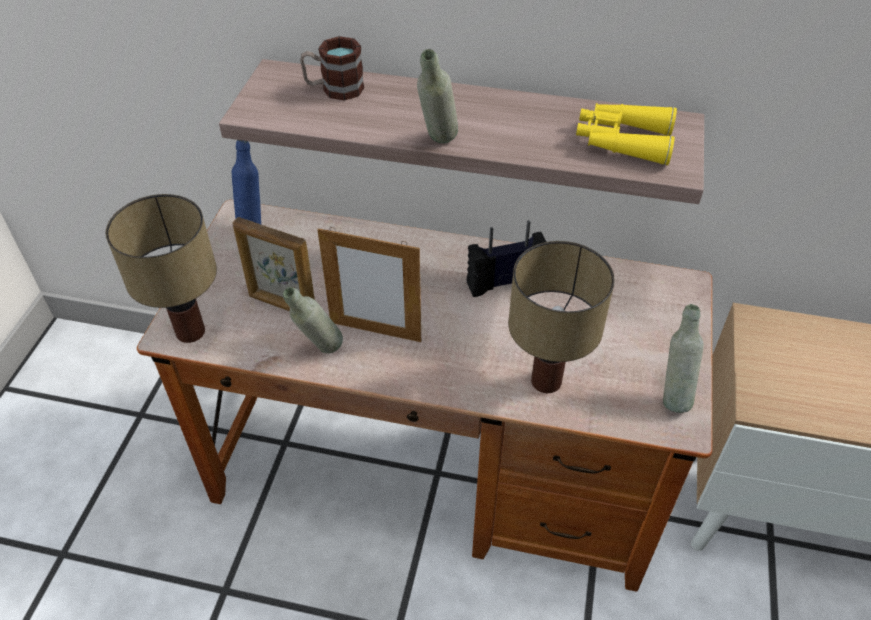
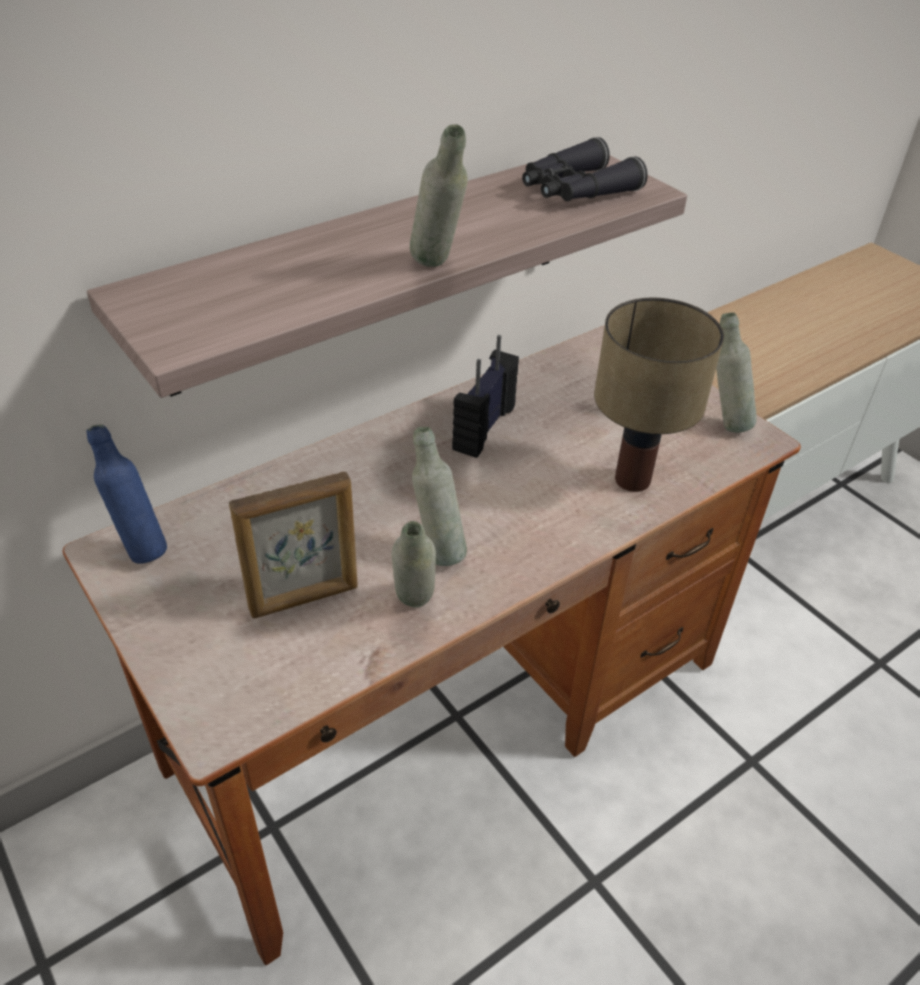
camera: 50 degrees left, 5 degrees down
table lamp [106,194,217,343] -> none
mug [300,36,364,101] -> none
picture frame [317,227,421,342] -> grey bottle [412,427,467,566]
yellow binoculars [576,103,677,165] -> black binoculars [522,137,648,201]

